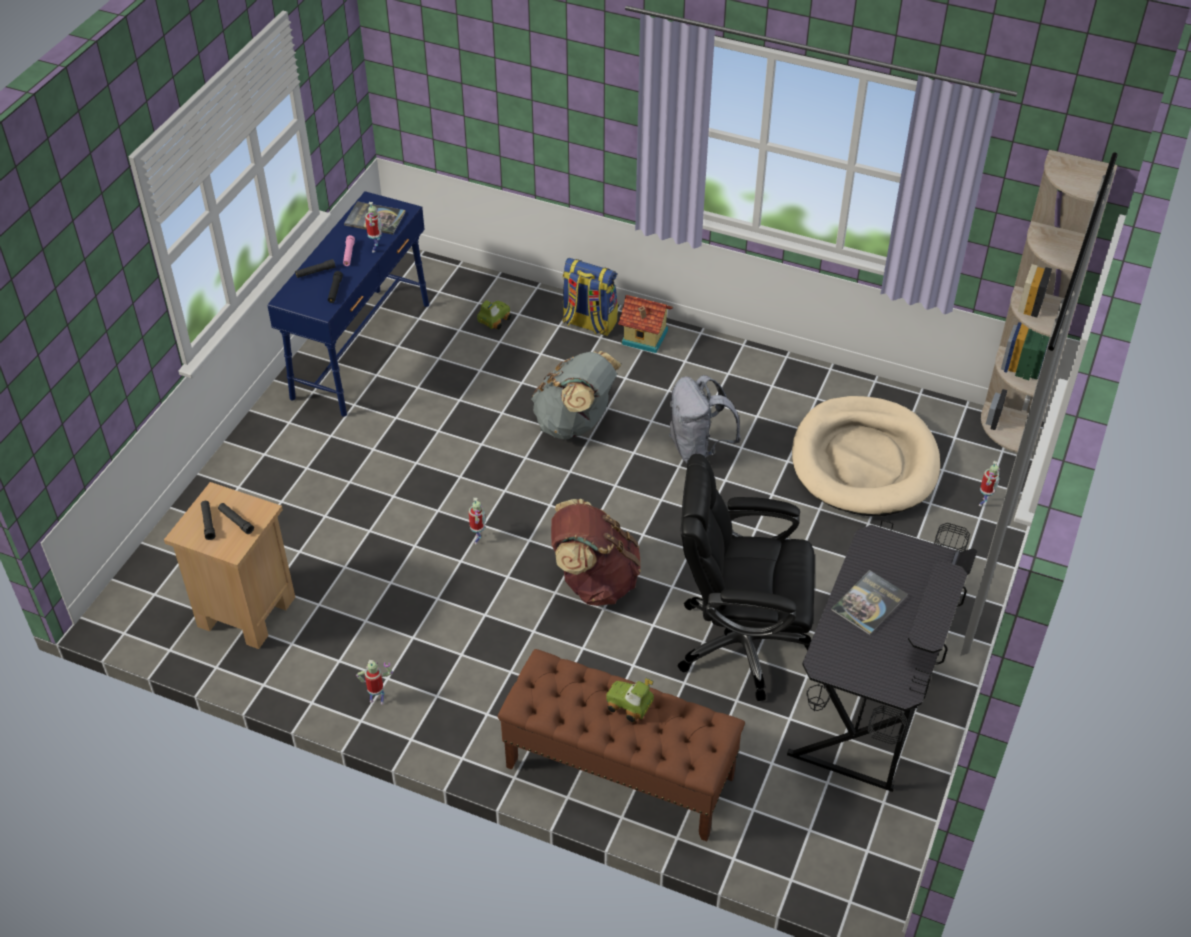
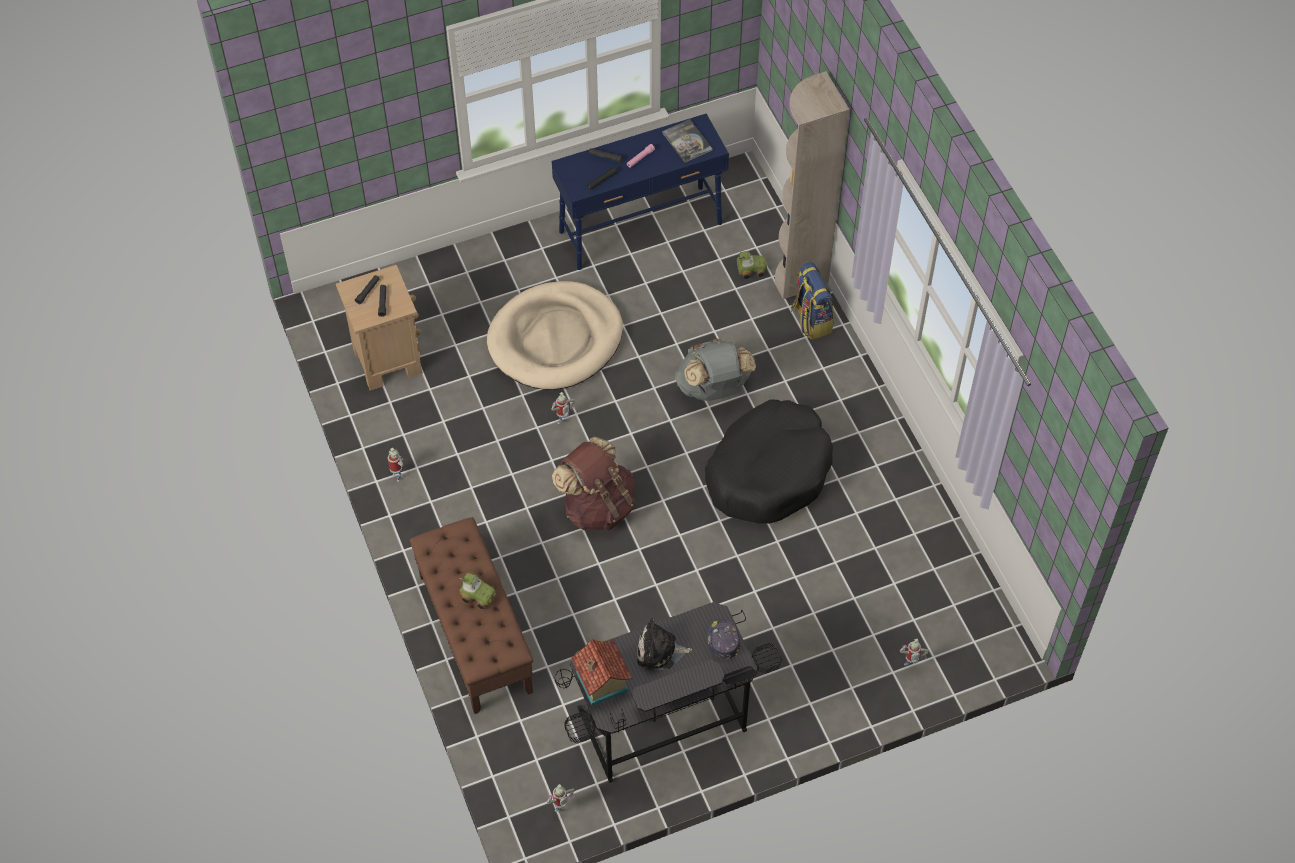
camera: 45 degrees right, 10 degrees up
toy robot [365,202,383,253] -> toy robot moved to [547,784,575,812]
toy car [606,678,654,722] -> toy car turned 135 degrees clockwise [459,573,496,609]
toy house [618,295,673,353] -> toy house moved to [571,639,632,706]
grey backpack [669,375,741,464] -> black dog bed [705,399,833,523]
black office chair [678,454,815,701] -> none
beige dog bed [792,396,940,516] -> beige dog bed moved to [487,281,623,390]
book [831,570,908,635] -> plush toy [637,618,692,670]
beige bookcase [981,150,1118,452] -> beige bookcase moved to [775,71,850,299]
none -> cap [707,620,741,660]

